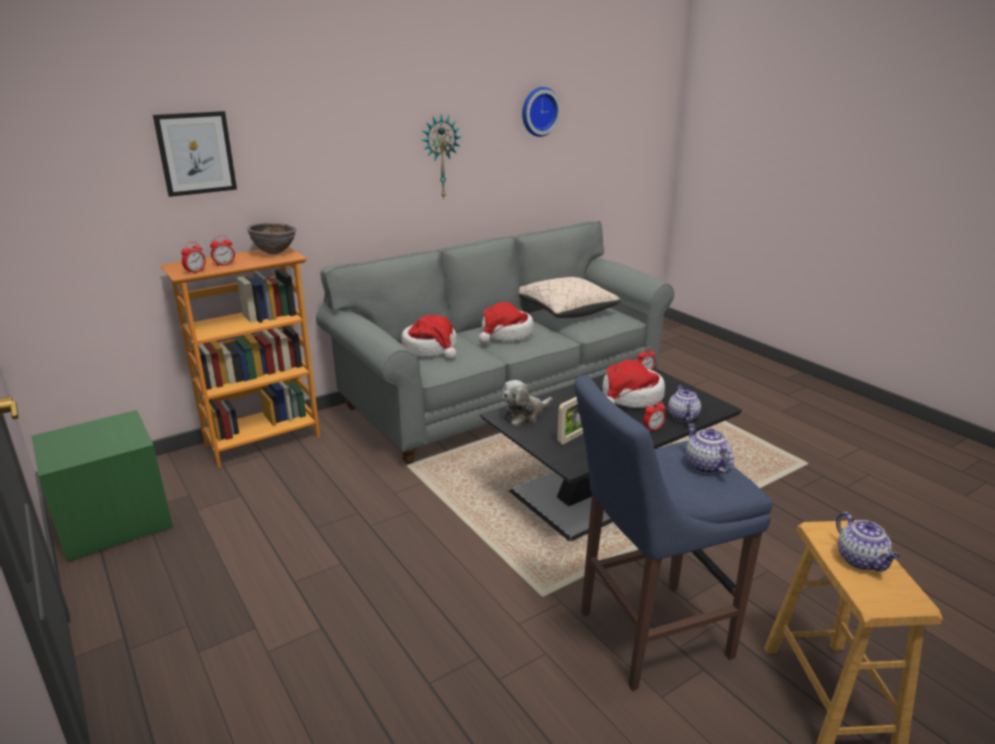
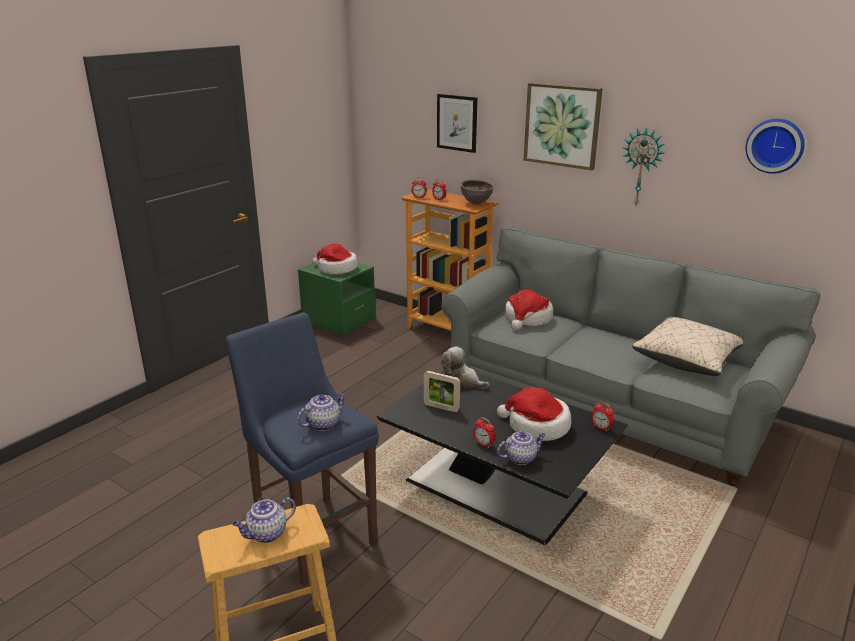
camera: 70 degrees right, 0 degrees up
hat [478,302,534,344] -> hat moved to [312,243,358,274]
none -> picture [524,83,603,170]

